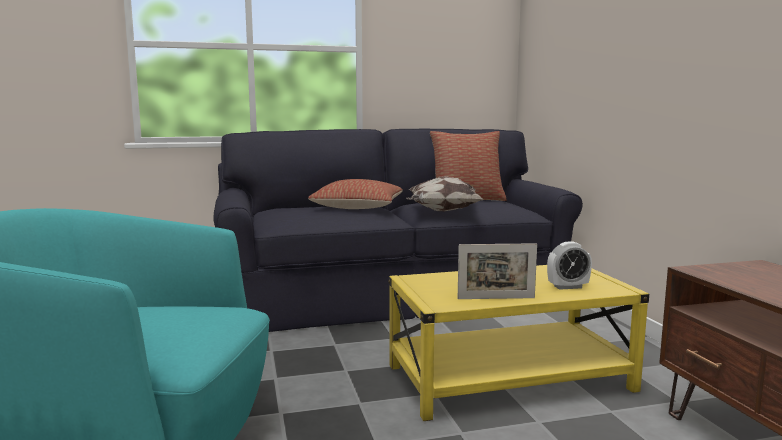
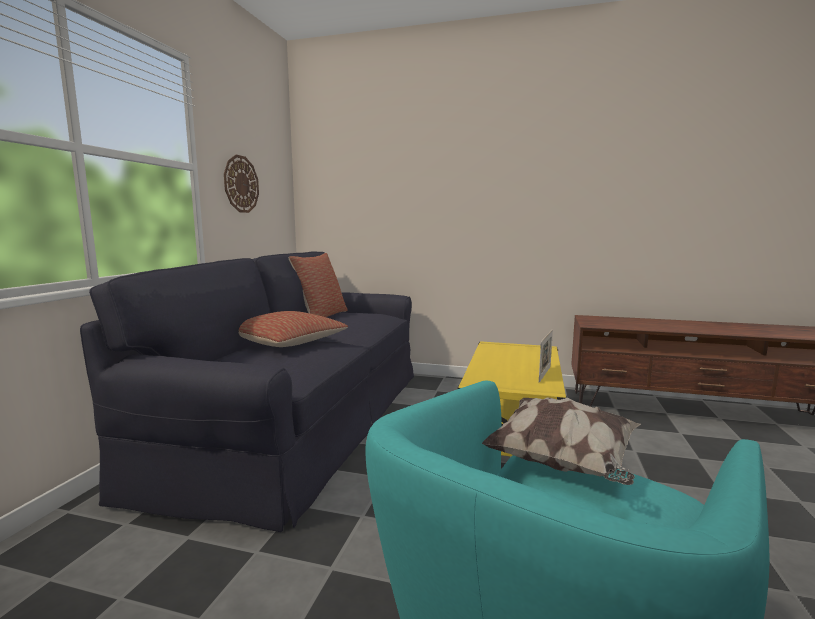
camera: 60 degrees left, 0 degrees up
pillow [407,176,483,211] -> pillow moved to [482,397,641,485]
alarm clock [547,241,592,290] -> none
none -> wall clock [224,155,259,213]

